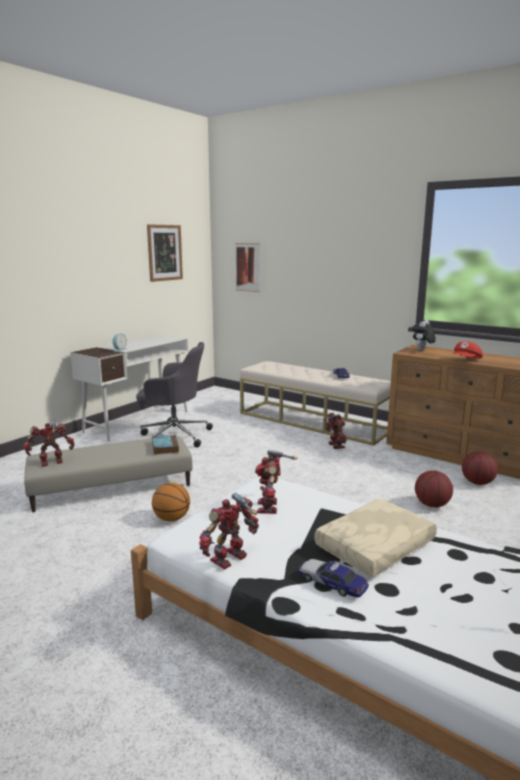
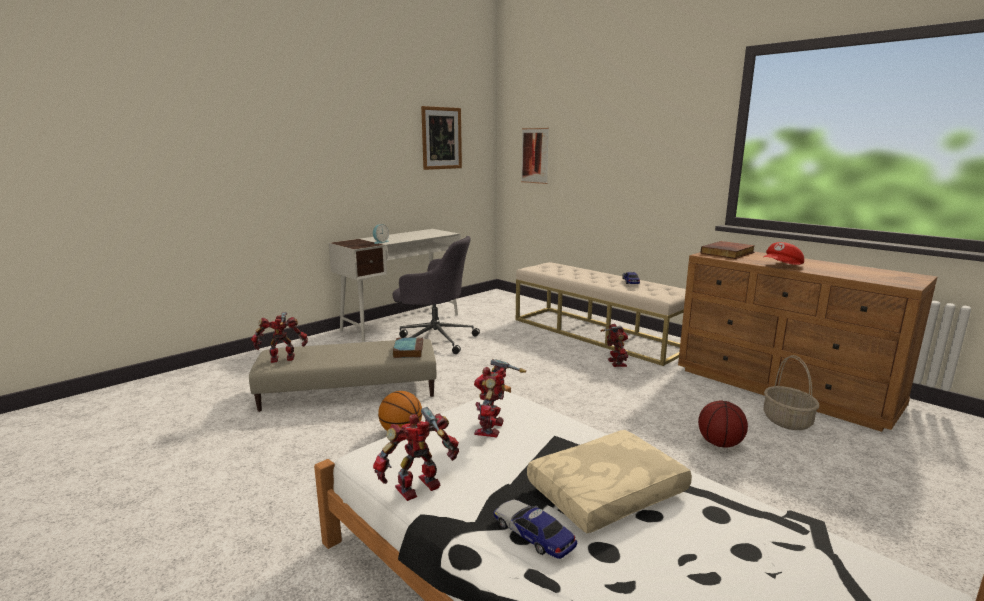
camera: 10 degrees right, 0 degrees up
plush toy [412,320,436,351] -> book [701,241,755,259]
basketball [462,451,498,485] -> basket [764,355,819,430]

